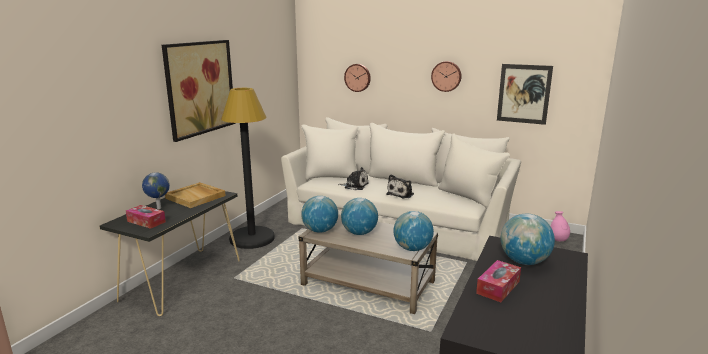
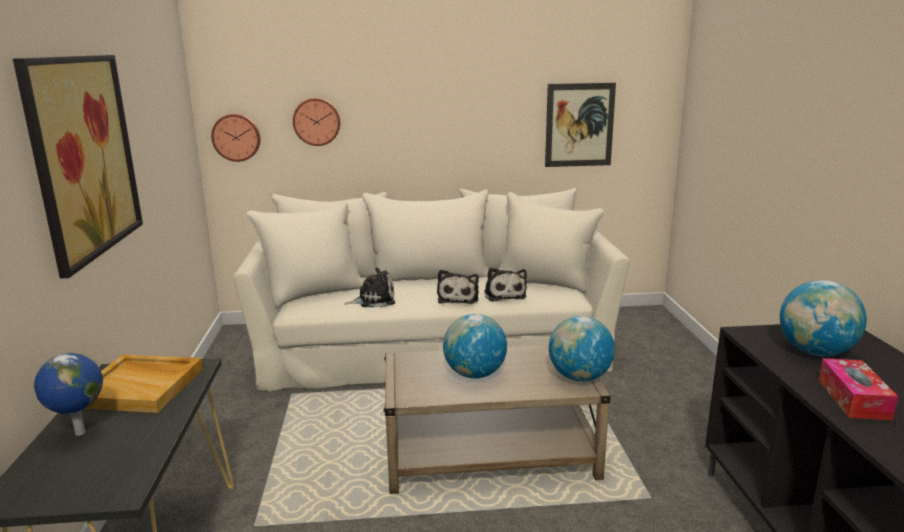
camera: 30 degrees left, 0 degrees up
tissue box [126,205,166,229] -> none
black floor lamp [221,88,275,249] -> none
globe [301,196,338,233] -> none
wall clock [431,61,462,92] -> wall clock moved to [211,114,261,162]
pink vase [551,211,570,241] -> none
none -> plush toy [484,268,527,302]

